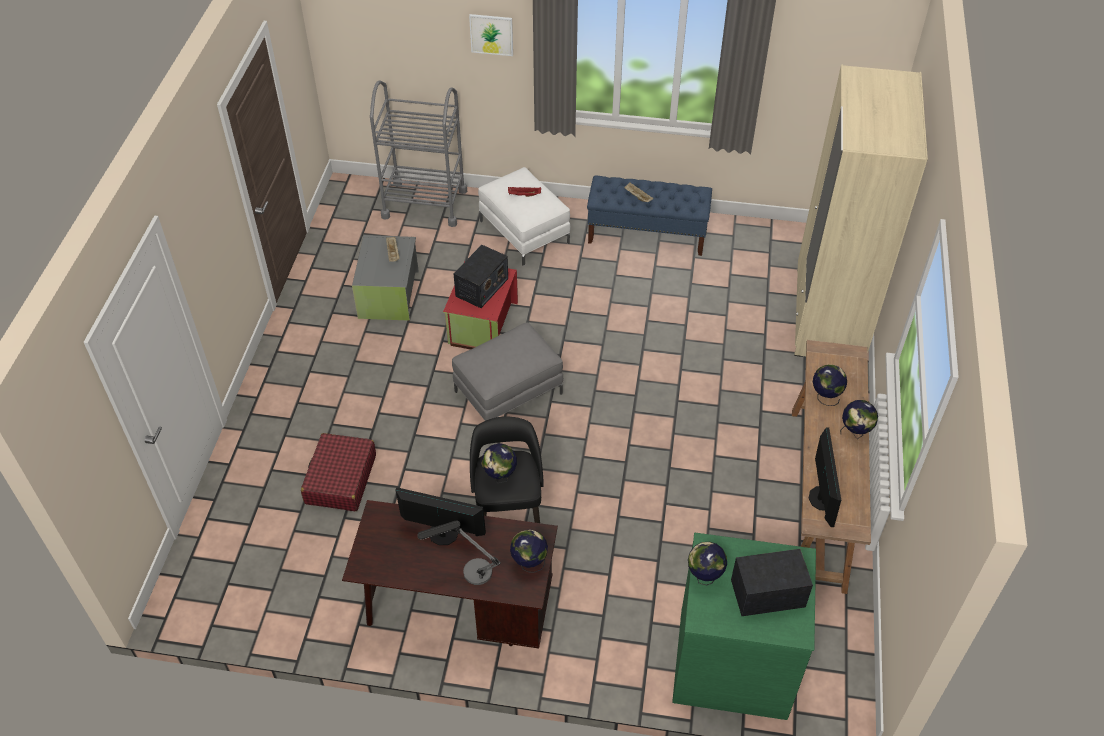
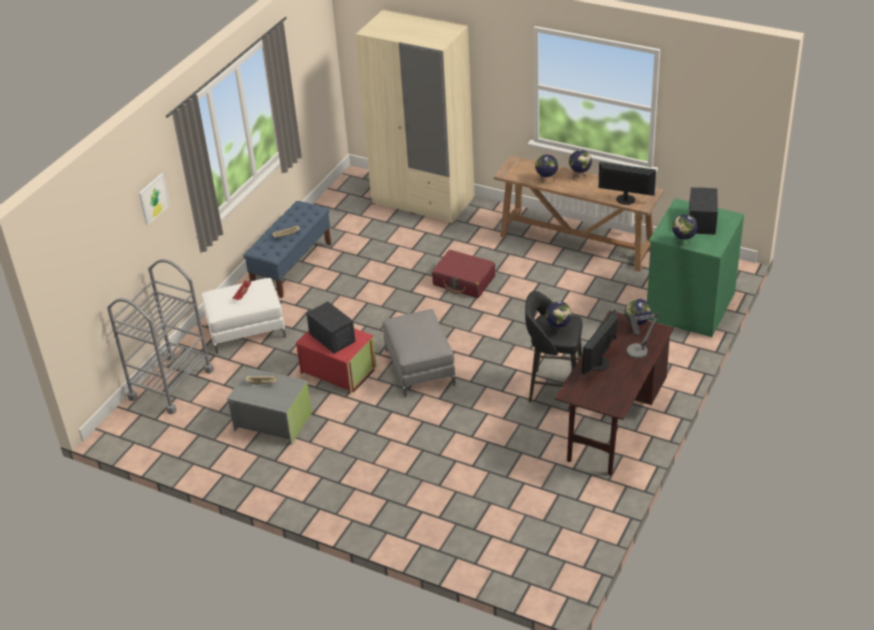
camera: 70 degrees left, 10 degrees down
red suitcase [301,433,376,511] -> red suitcase moved to [432,250,495,298]

